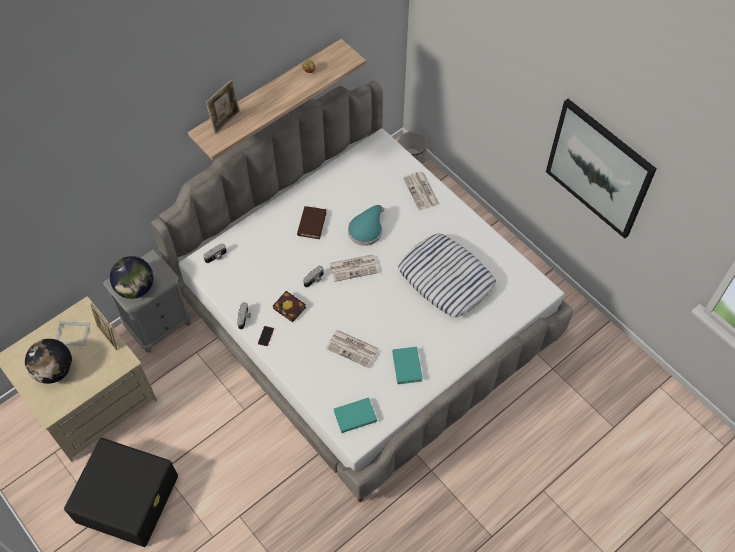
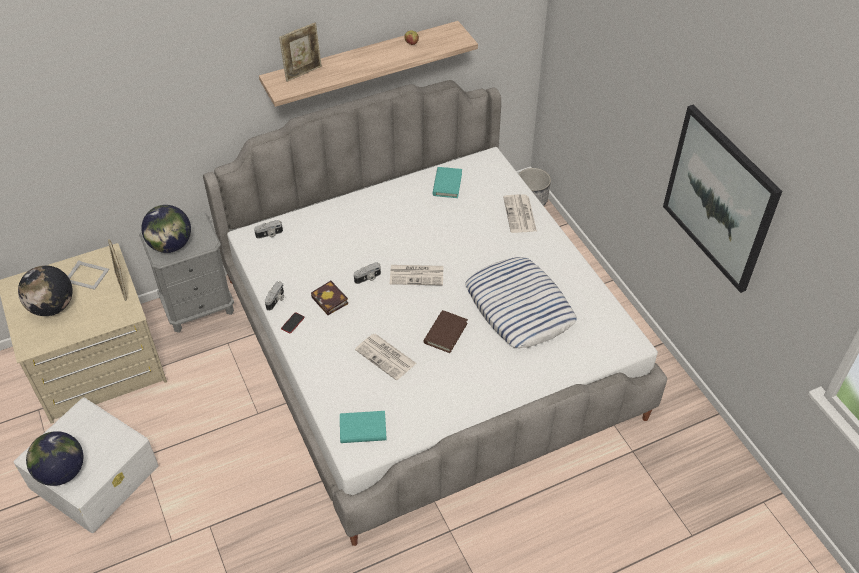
camera: 15 degrees right, 10 degrees down
black storage box [64,438,178,547] -> white storage box [14,397,159,533]
brown book [297,206,327,239] -> brown book moved to [424,310,468,353]
turquoise hat [348,205,384,246] -> none
turquoise book [392,347,423,384] -> turquoise book moved to [432,167,462,198]
none -> globe [26,431,83,486]

